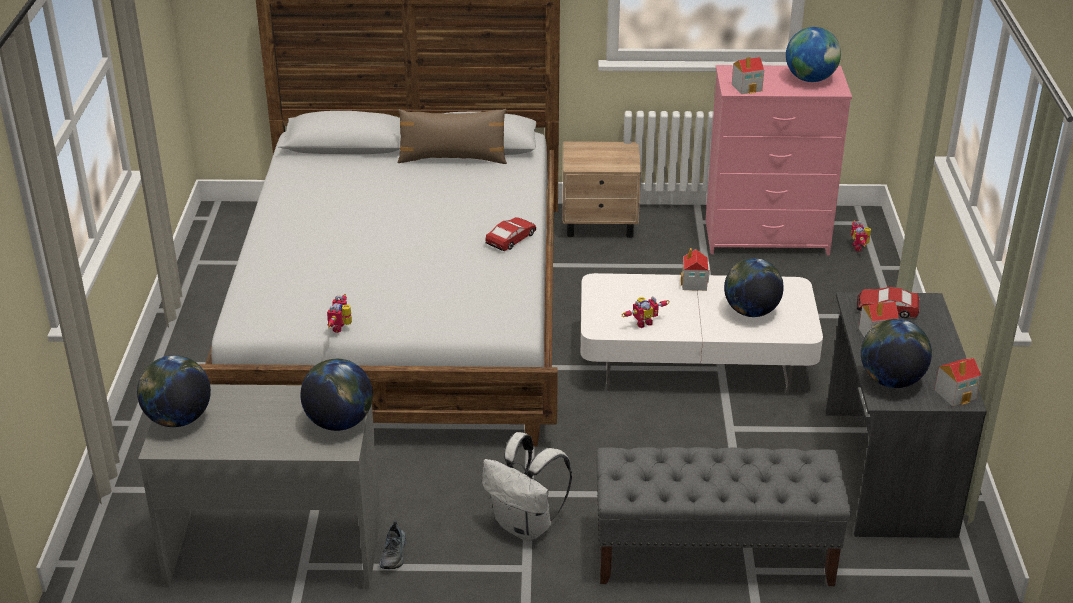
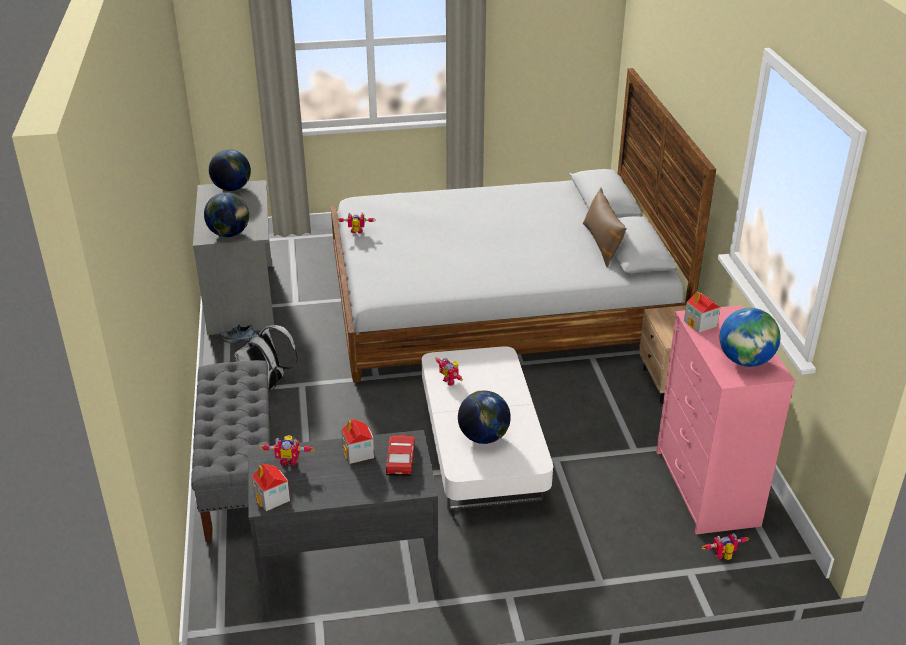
camera: 80 degrees right, 0 degrees up
toy car [485,217,536,251] -> none
toy house [681,248,710,291] -> none
globe [861,319,932,388] -> toy robot [259,435,315,466]

